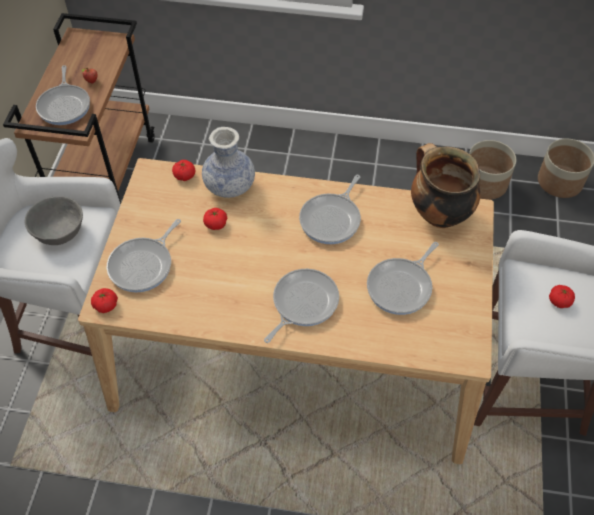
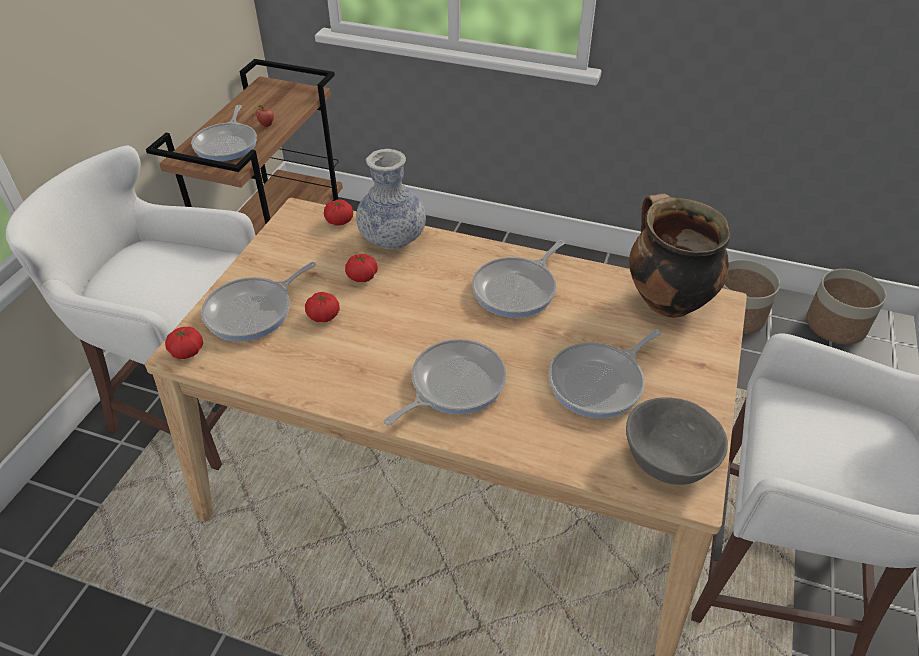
camera: 10 degrees right, 10 degrees down
grey bowl [24,196,83,245] -> grey bowl moved to [626,397,728,485]
tomato [549,285,575,308] -> tomato moved to [305,292,340,322]

